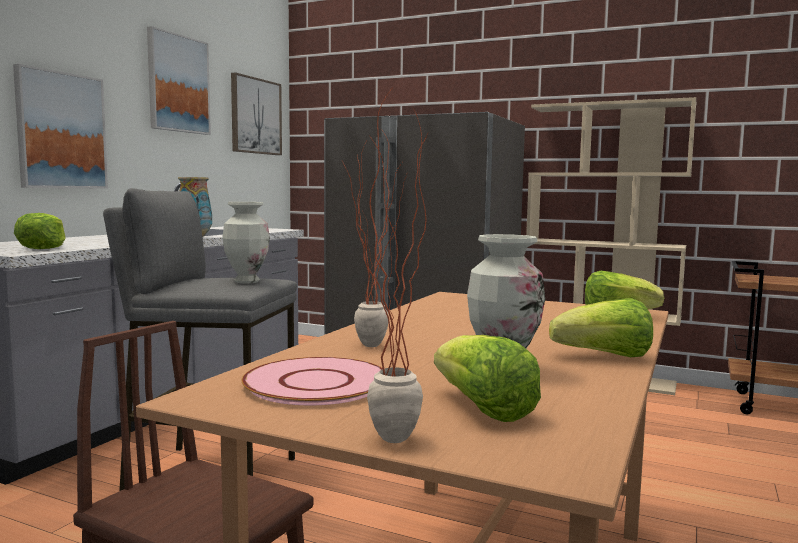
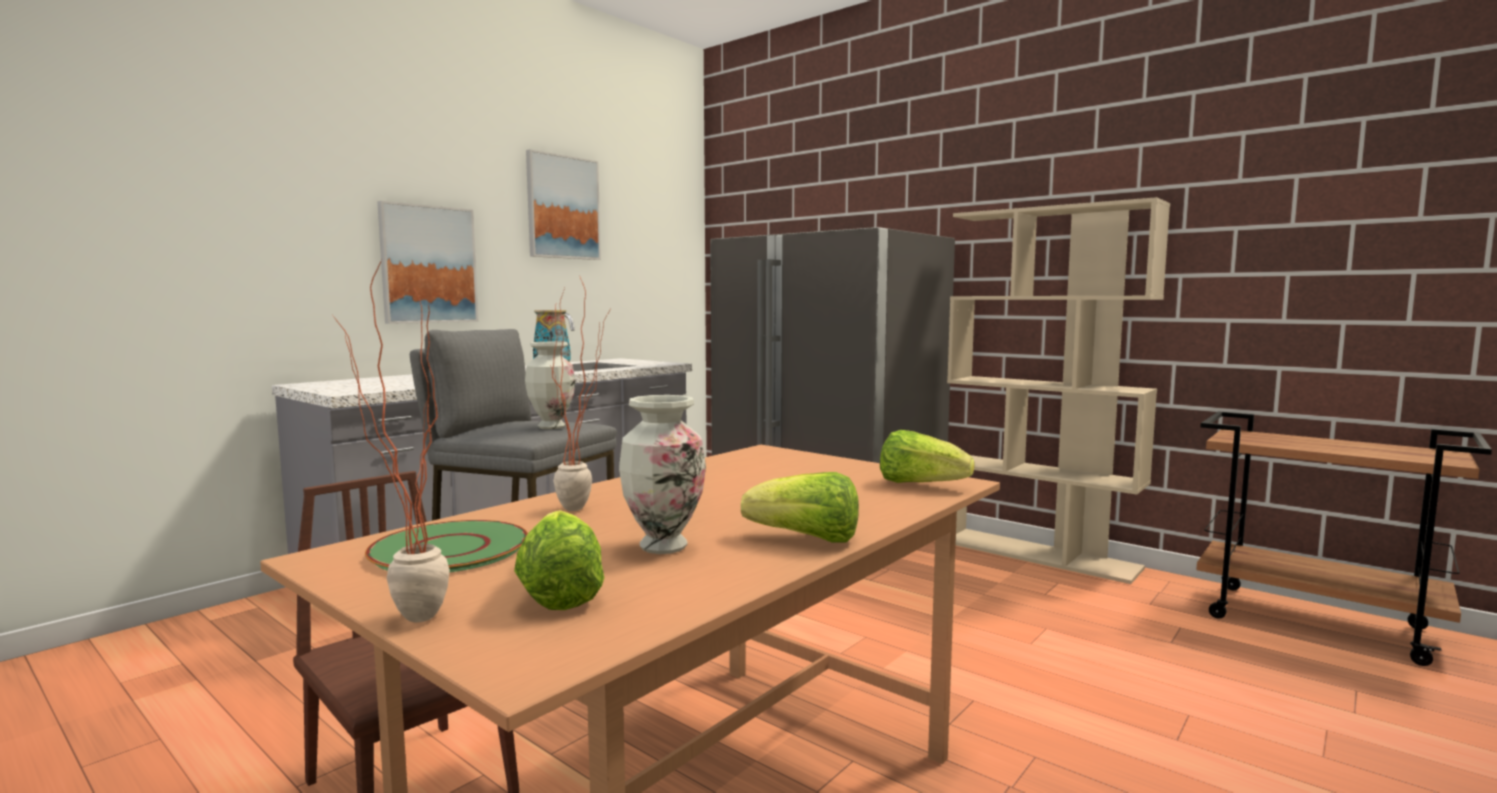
camera: 15 degrees right, 0 degrees up
lettuce [14,213,66,249] -> none
picture [231,72,282,155] -> none
pink plate [242,357,382,405] -> green plate [365,520,528,572]

